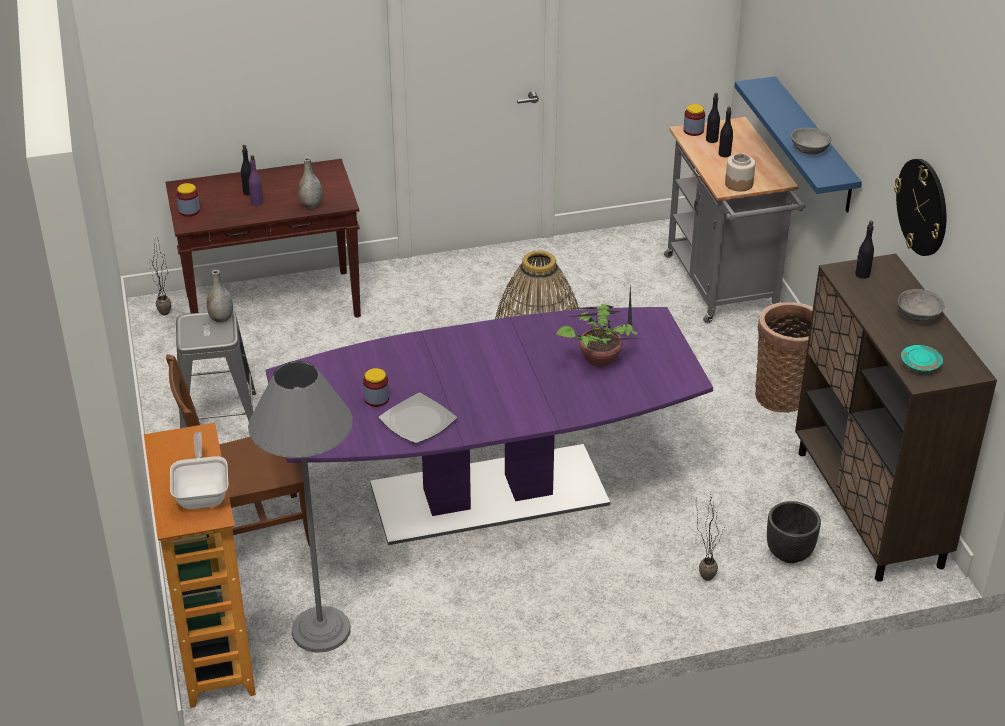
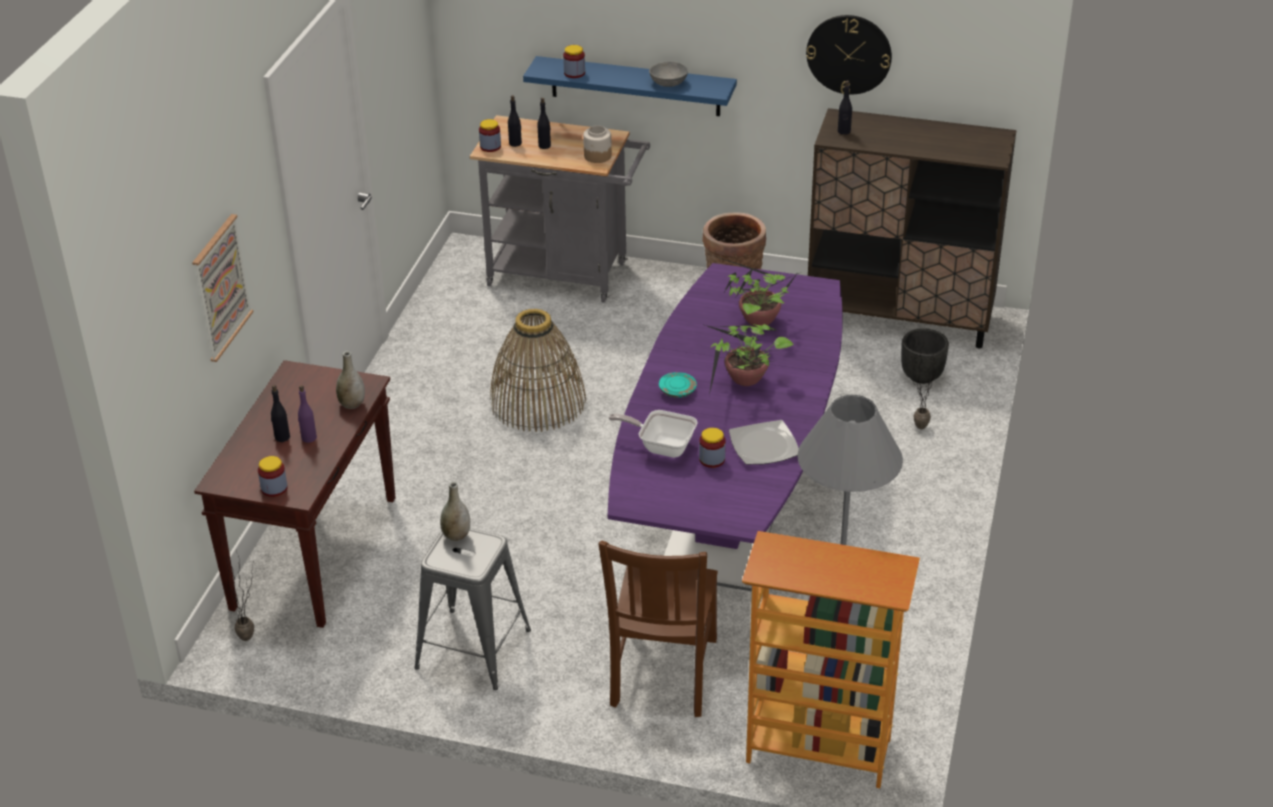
camera: 60 degrees left, 0 degrees up
frying pan [170,432,229,509] -> frying pan moved to [609,410,698,458]
grey bowl [898,289,944,322] -> none
turquoise plate [901,345,943,373] -> turquoise plate moved to [659,372,697,398]
none -> picture [192,214,254,362]
none -> jar [563,45,585,78]
none -> potted plant [702,324,794,395]

